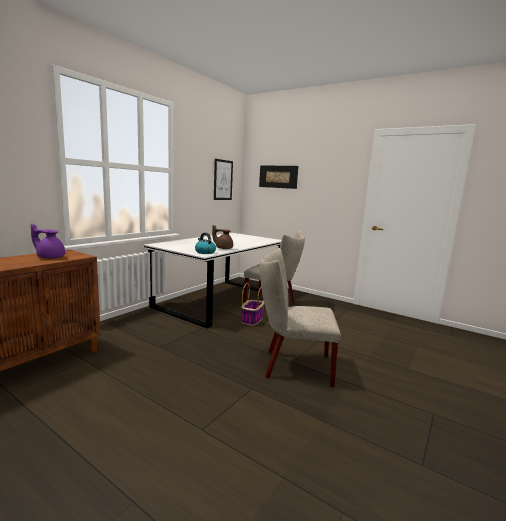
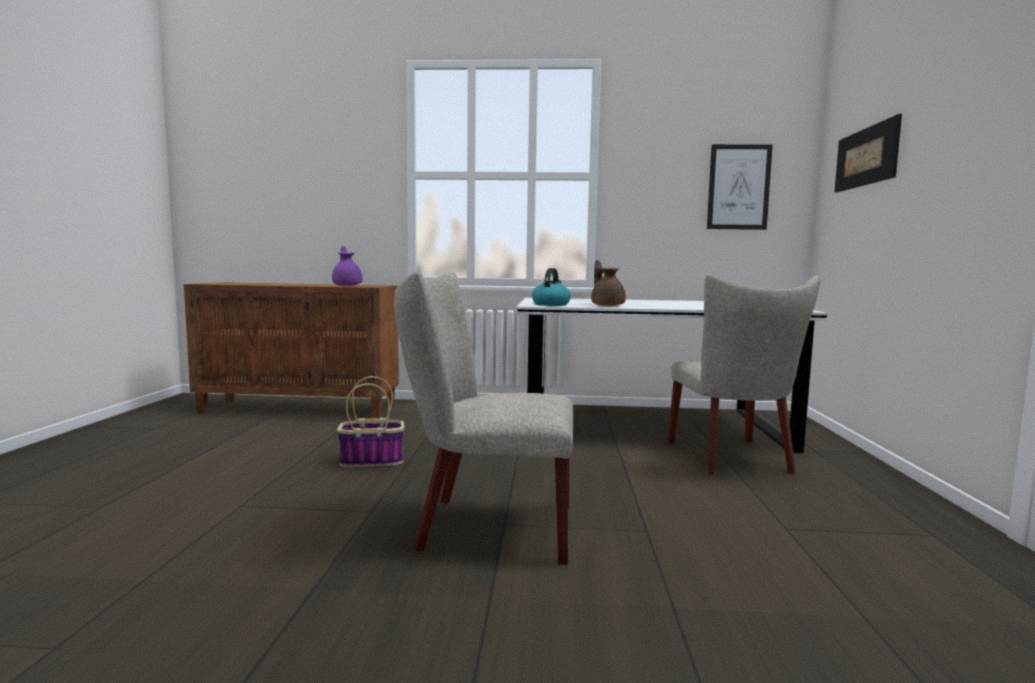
camera: 60 degrees right, 5 degrees down
basket [241,283,264,326] -> basket moved to [337,376,405,467]
beige chair [260,248,341,387] -> beige chair turned 60 degrees counterclockwise [394,271,573,565]

